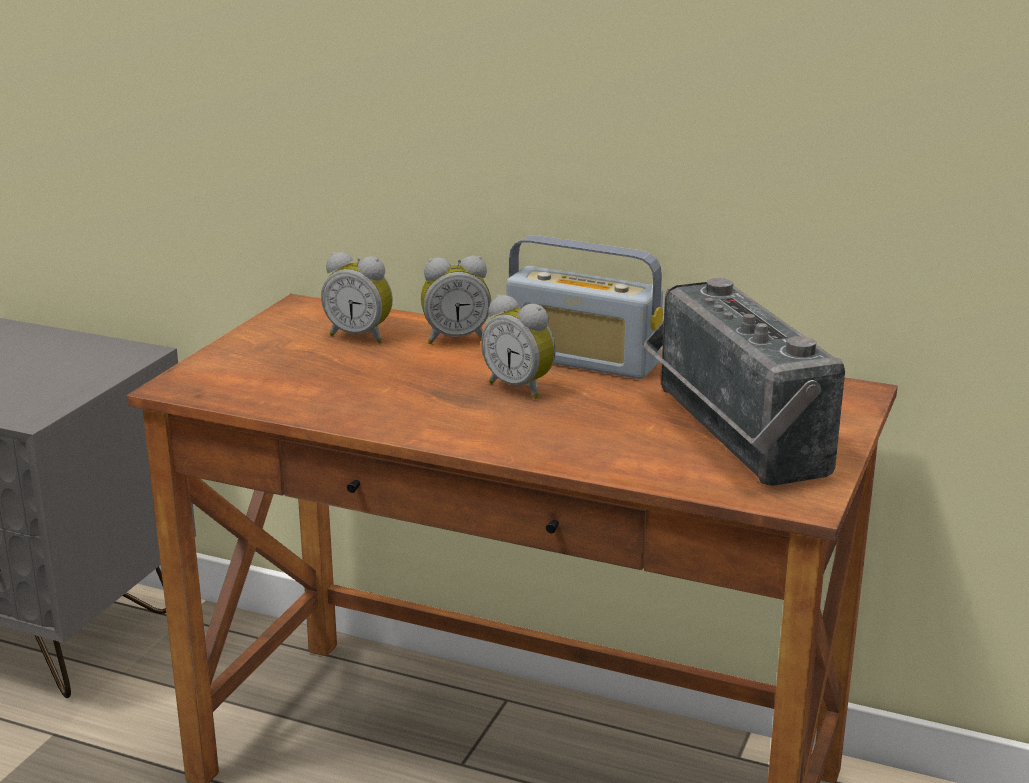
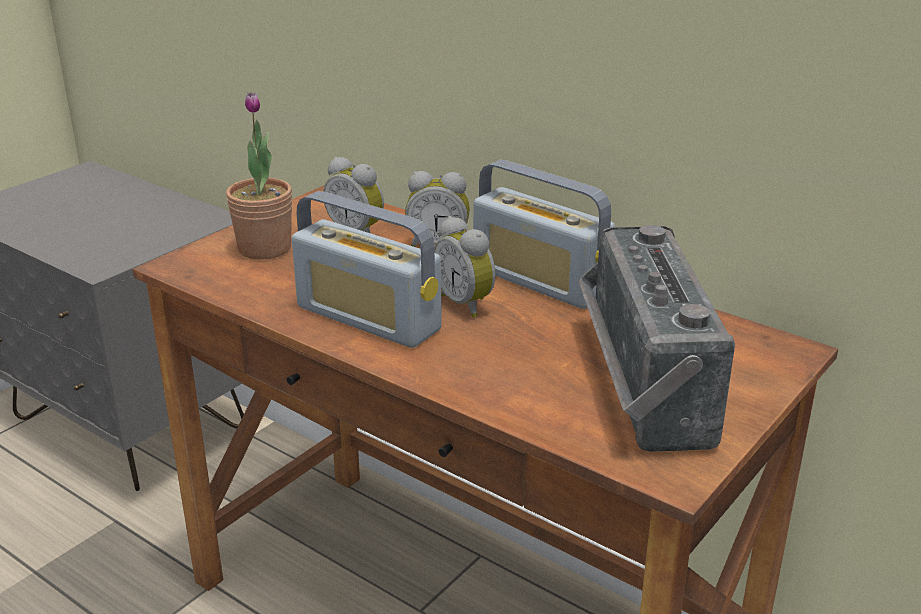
camera: 15 degrees right, 5 degrees up
none -> potted plant [226,92,292,260]
none -> radio [292,191,442,348]

